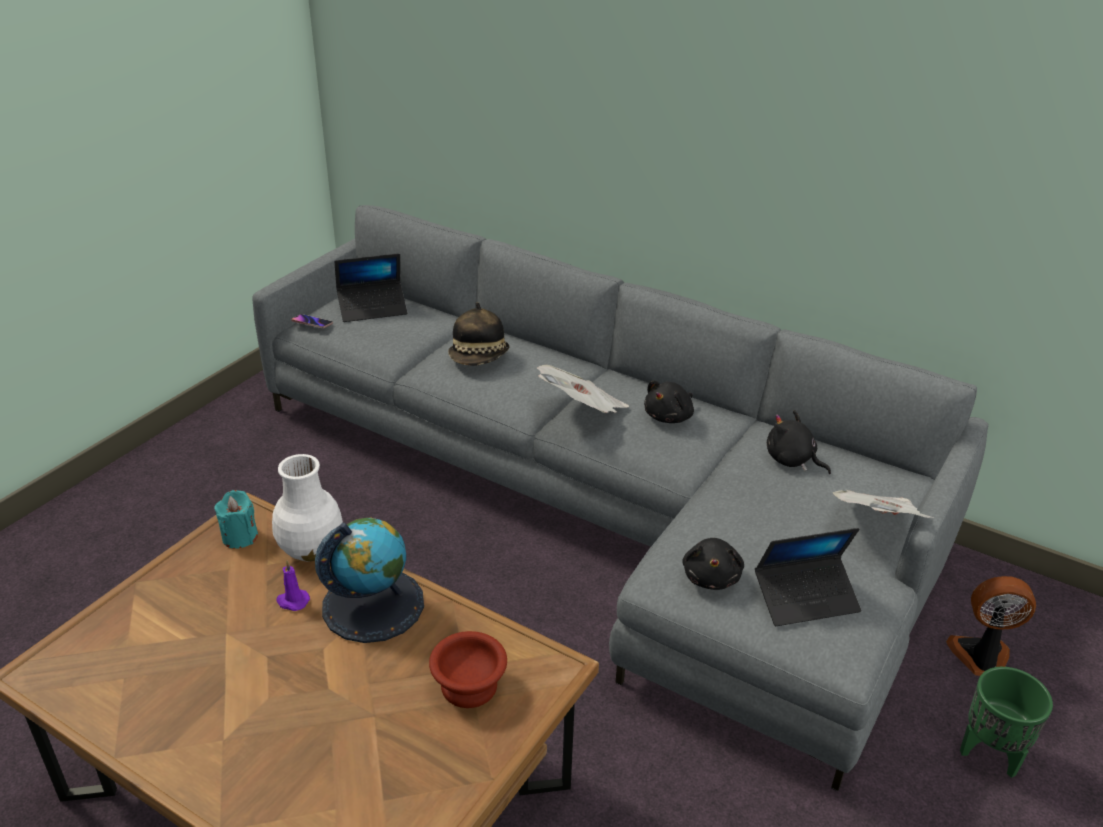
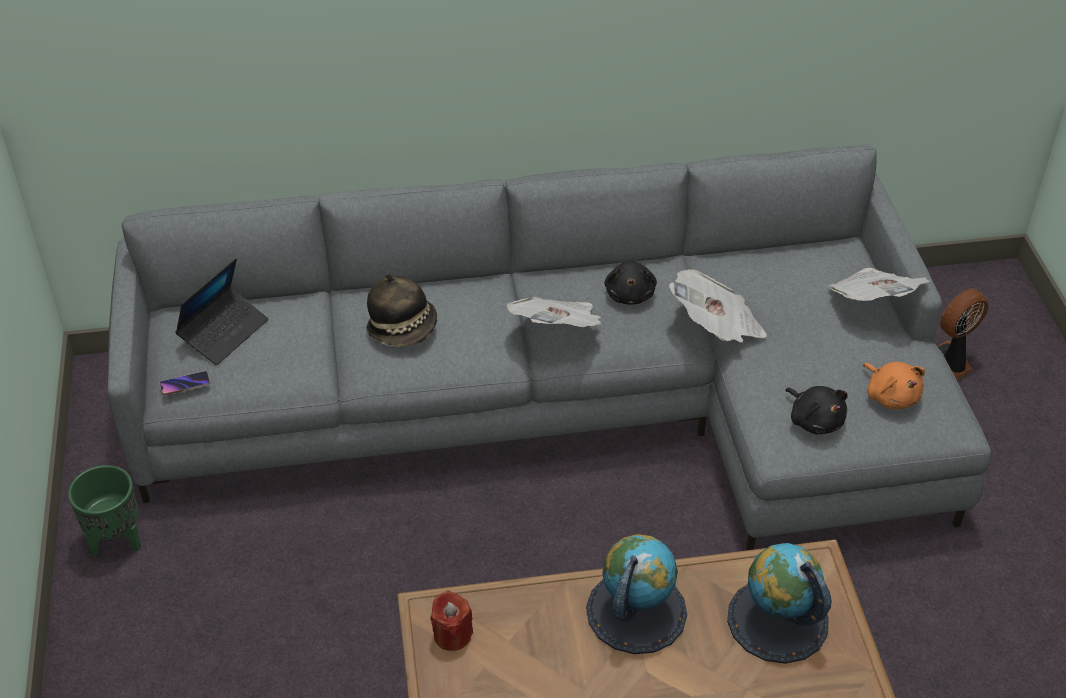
camera: 40 degrees left, 10 degrees up
turquoise candle [214,490,258,549] -> red candle [430,590,473,651]
white vase [272,454,343,562] -> none
purple candle [276,561,310,611] -> none
brown bowl [429,631,507,708] -> globe [727,543,832,664]
laptop [755,528,861,626] -> orange plush toy [863,362,925,409]
black plush toy [767,410,831,474] -> none
green planter [960,667,1053,778] -> green planter moved to [68,465,141,556]
none -> newspaper [669,269,767,343]

